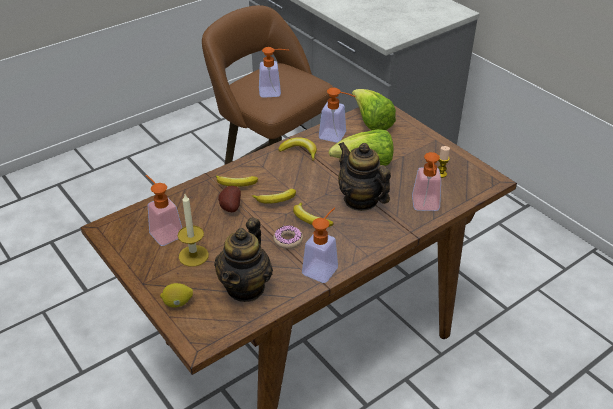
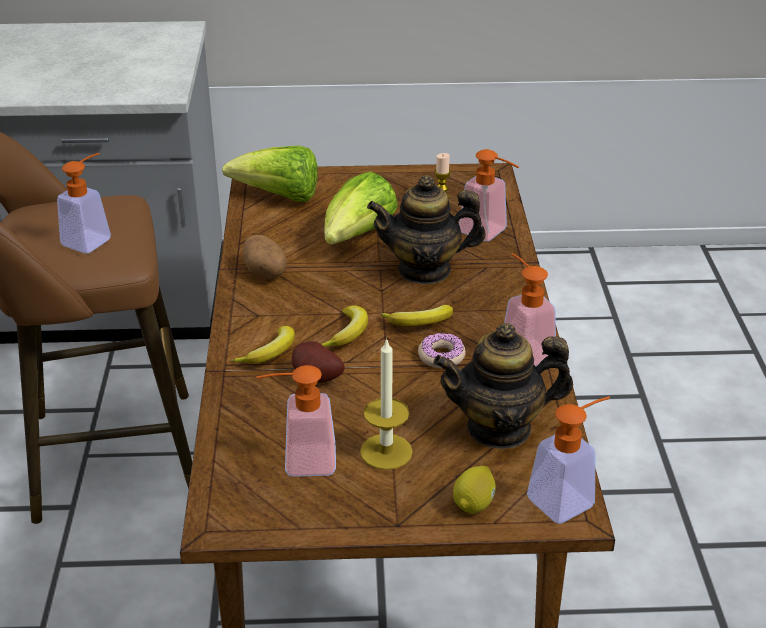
camera: 55 degrees left, 5 degrees down
teapot [214,218,273,302] -> teapot turned 120 degrees clockwise [433,323,573,449]
banana [278,137,317,161] -> potato [242,235,286,278]
soap dispenser [319,88,356,143] -> soap dispenser moved to [527,396,610,524]

